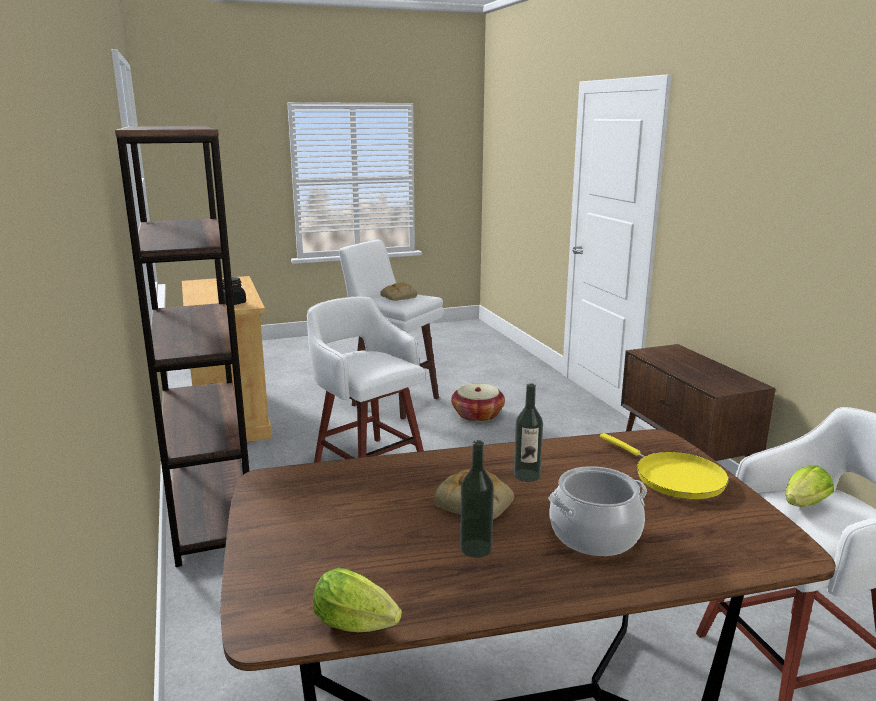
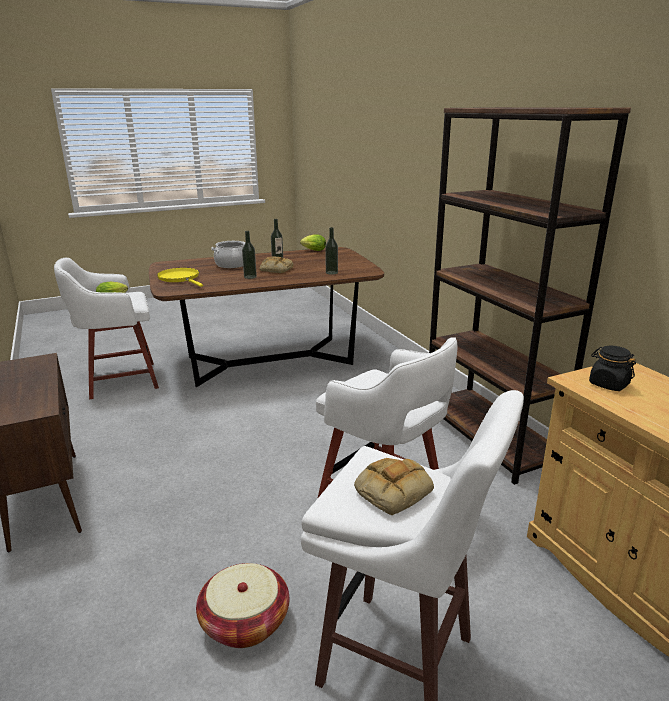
camera: 175 degrees right, 5 degrees up
none -> bottle [325,227,338,275]

